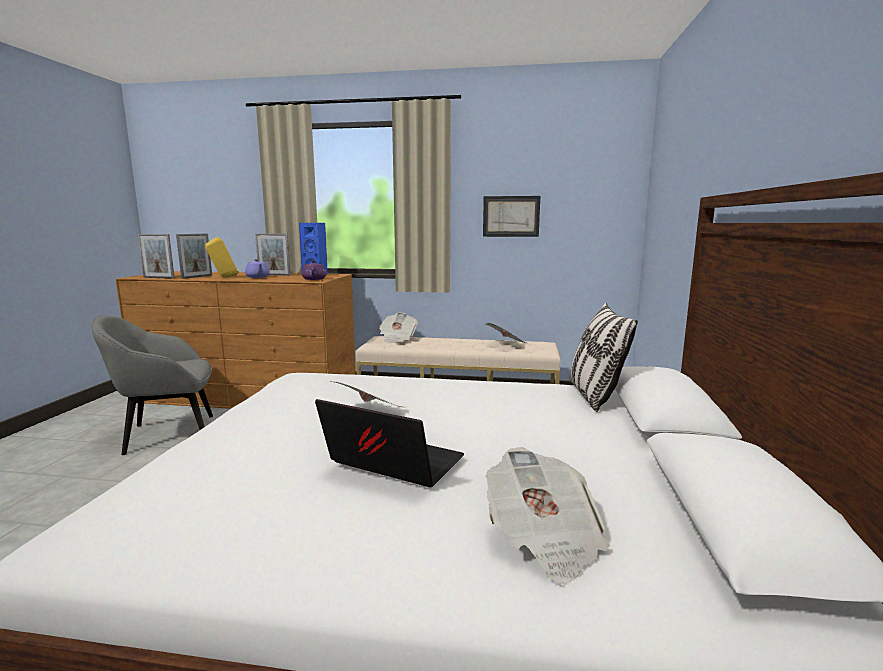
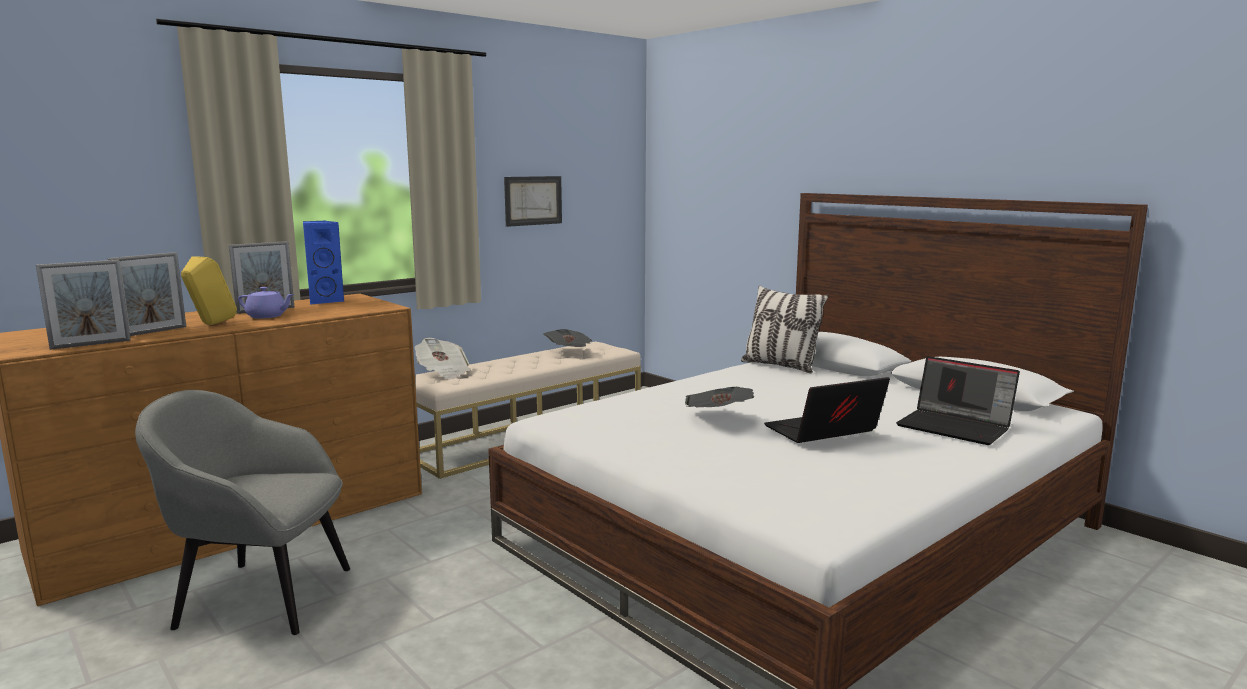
camera: 50 degrees left, 0 degrees up
grey armchair [92,316,213,455] -> grey armchair turned 75 degrees clockwise [135,390,350,635]
picture frame [176,233,212,279] -> picture frame turned 60 degrees clockwise [108,252,186,336]
purple teapot [302,260,326,280] -> none
newspaper [485,447,610,585] -> laptop [896,356,1020,445]

